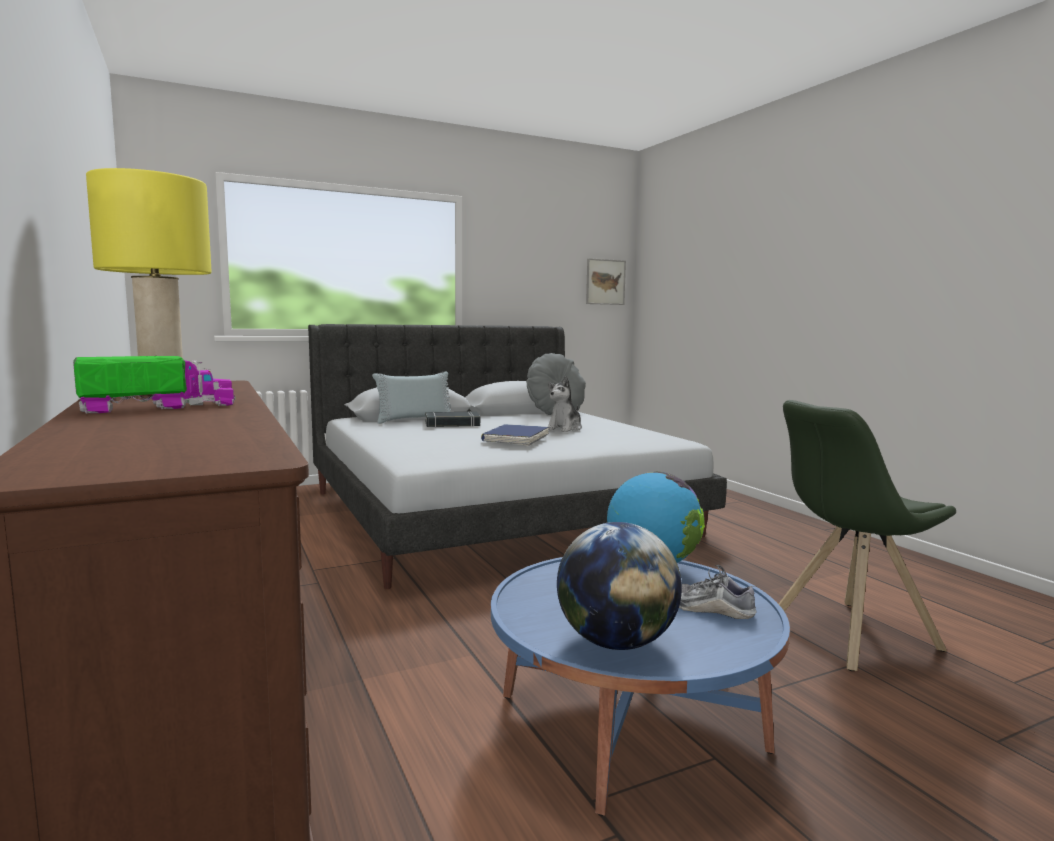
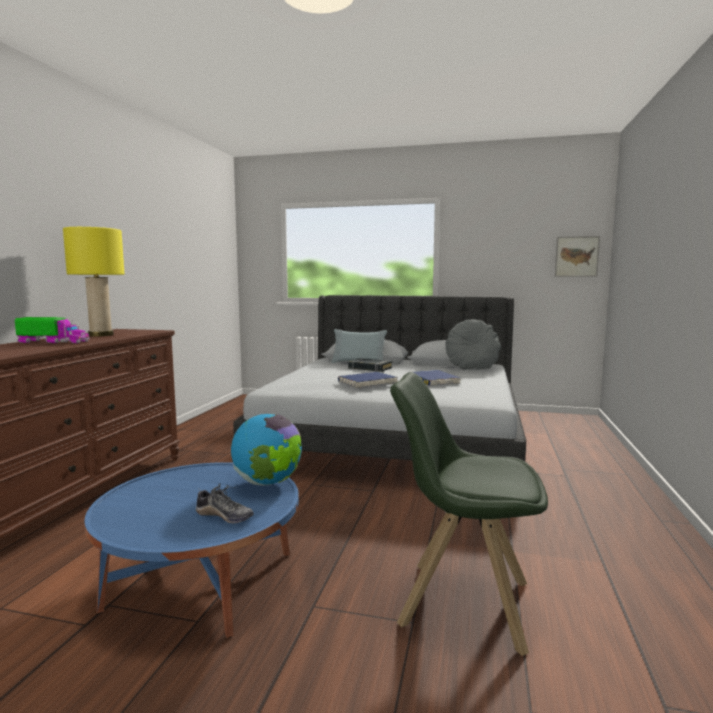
camera: 40 degrees right, 0 degrees up
plush toy [547,376,582,432] -> blue book [414,370,461,386]
globe [557,522,682,650] -> none
shoe [679,565,756,619] -> shoe turned 135 degrees clockwise [196,483,254,523]

